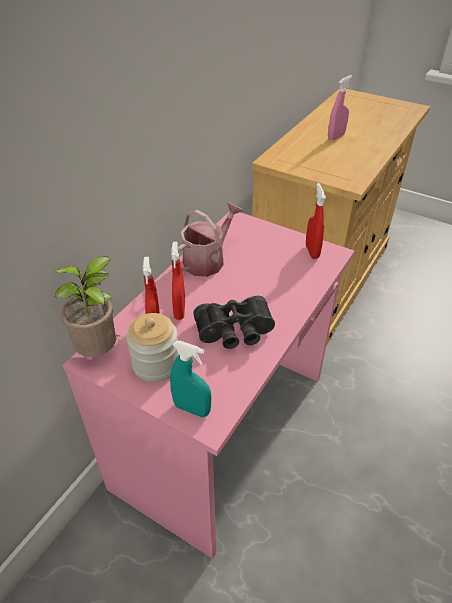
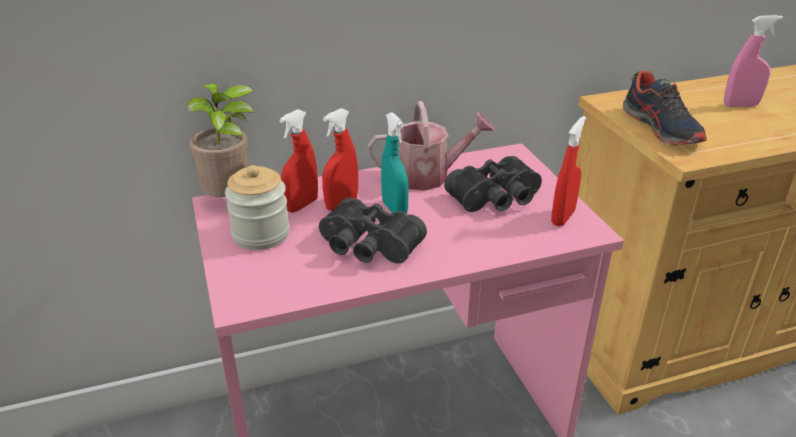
camera: 40 degrees right, 10 degrees down
turquoise spray bottle [170,341,211,418] -> turquoise spray bottle moved to [381,112,409,214]
none -> black binoculars [444,156,542,212]
none -> shoe [623,71,707,146]

